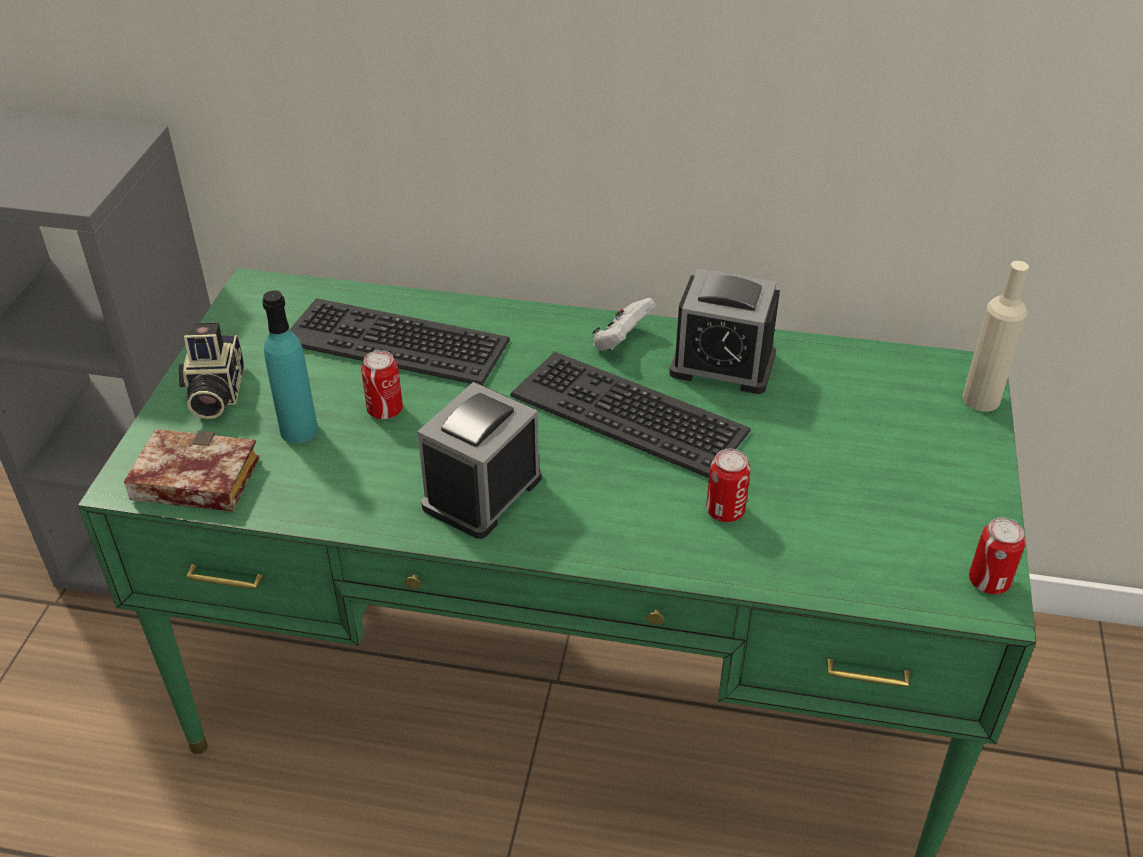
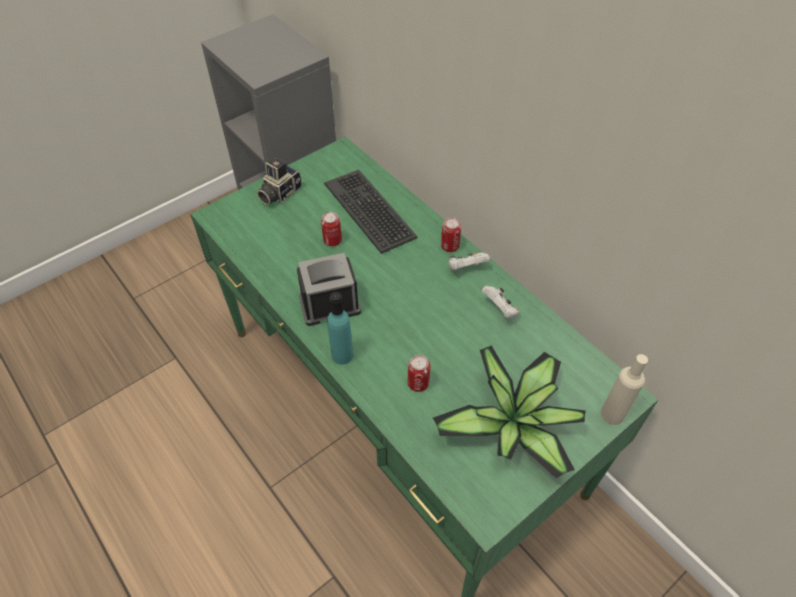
camera: 40 degrees right, 10 degrees up
book [124,429,259,512] -> none
turquoise bottle [262,290,318,443] -> turquoise bottle moved to [327,292,353,365]
keyboard [510,352,751,478] -> none
alarm clock [669,268,780,394] -> white game controller [481,286,519,319]
can [969,517,1026,594] -> can moved to [441,217,461,252]
none -> potted plant [433,345,586,479]

